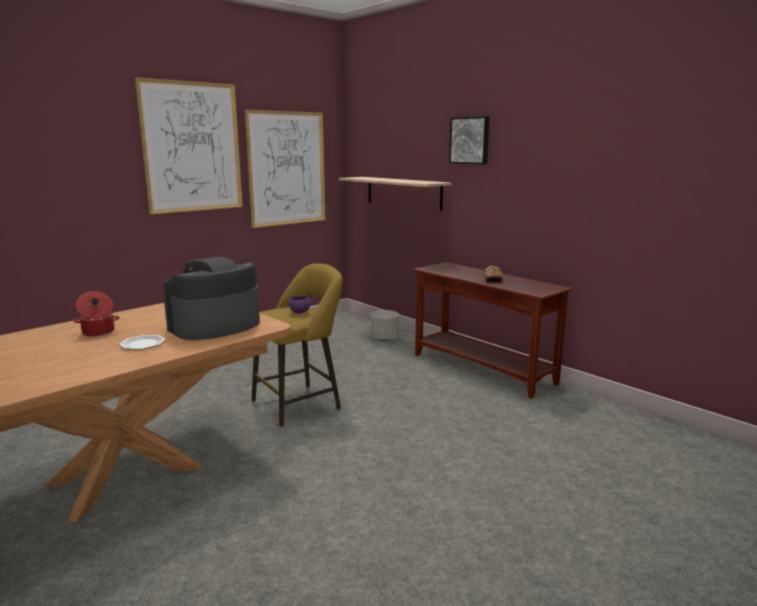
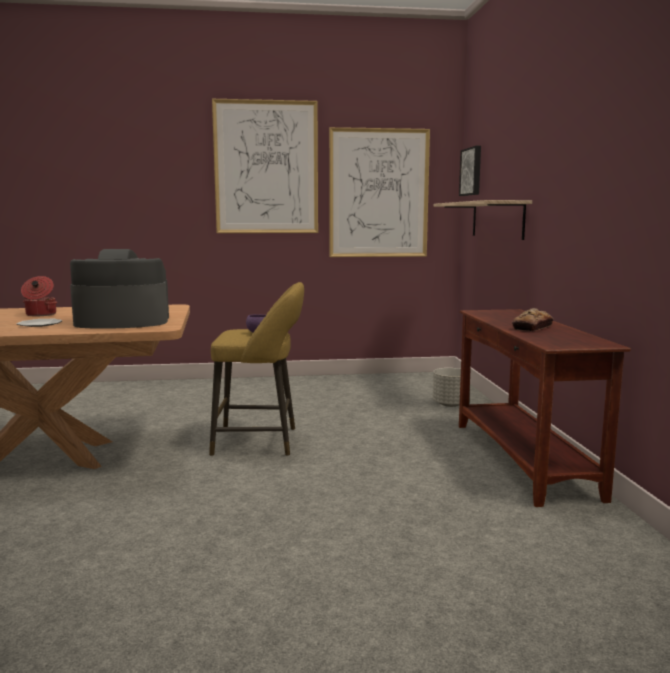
camera: 35 degrees right, 5 degrees down
picture [449,116,489,164] -> picture moved to [459,146,481,196]

